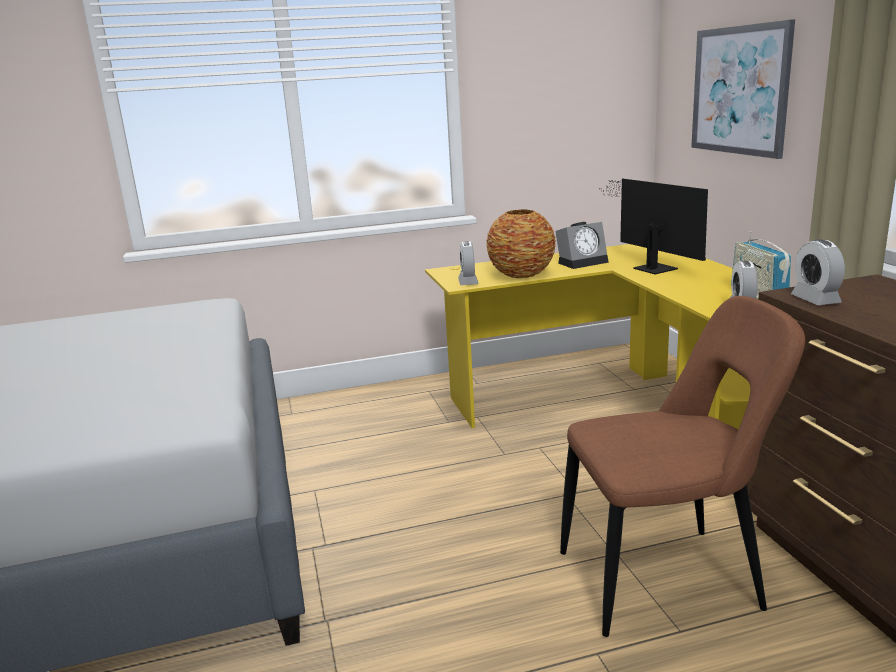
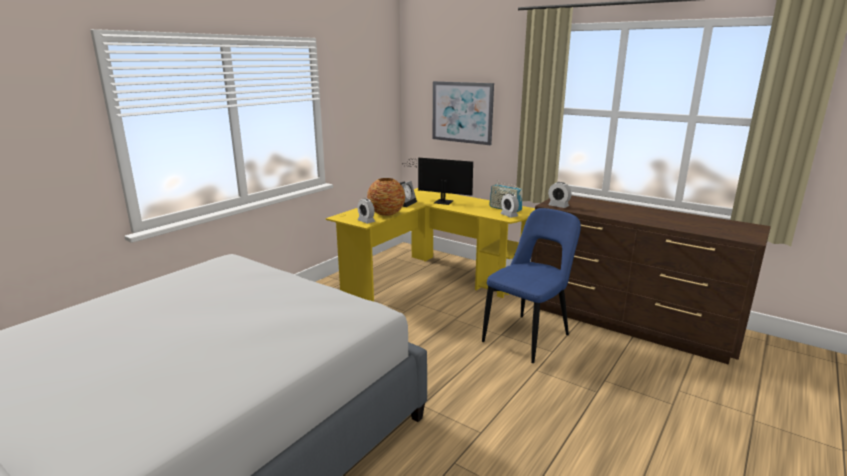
camera: 40 degrees left, 0 degrees up
brown chair [560,296,805,637] -> blue chair [482,208,581,363]

